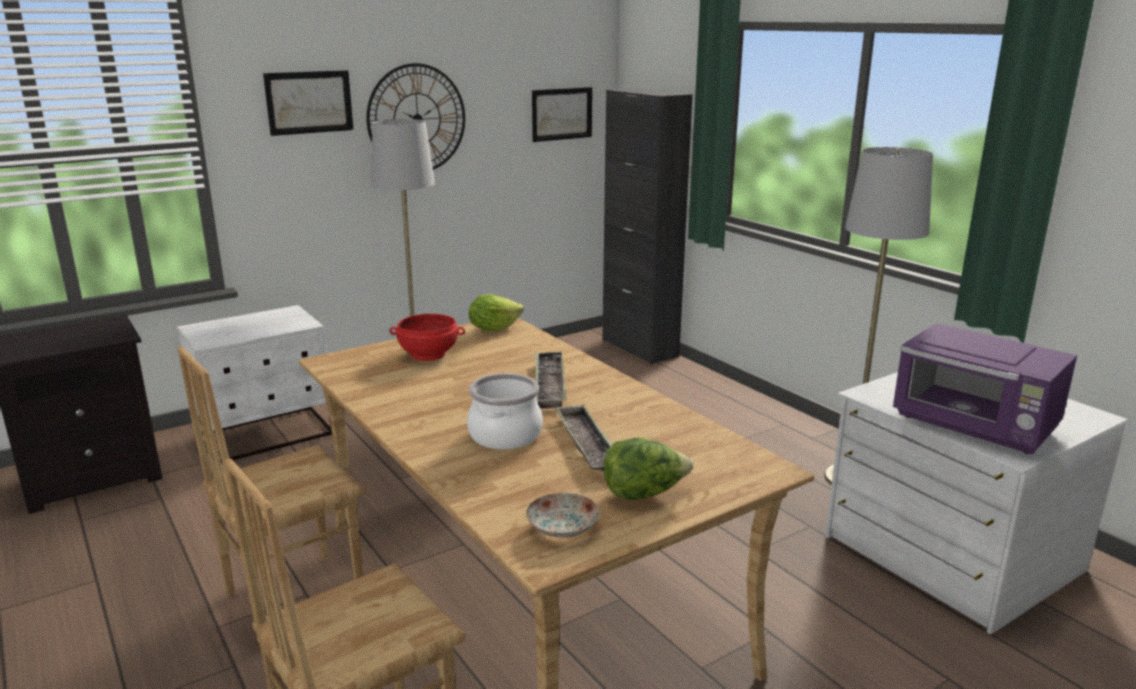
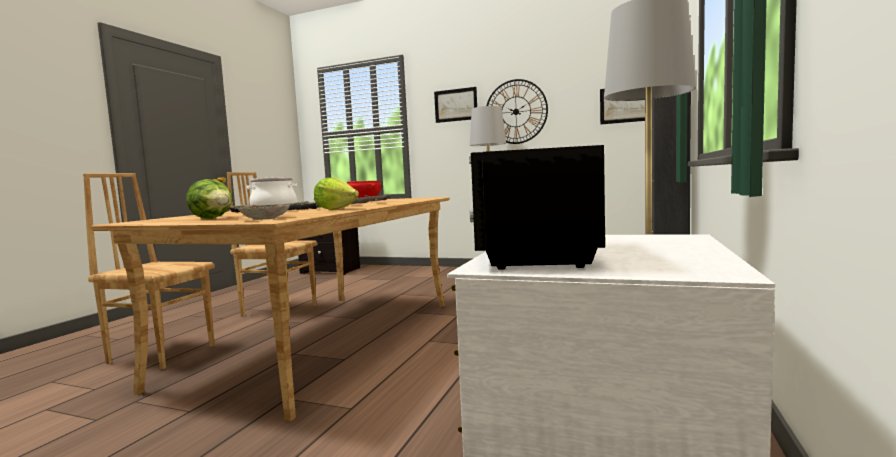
camera: 55 degrees right, 15 degrees down
white nightstand [177,305,332,463] -> none
lettuce [469,294,524,331] -> lettuce moved to [314,178,359,210]
plate [526,493,600,538] -> plate moved to [237,205,290,220]
purple microwave [892,323,1077,454] -> black microwave [469,145,605,270]

